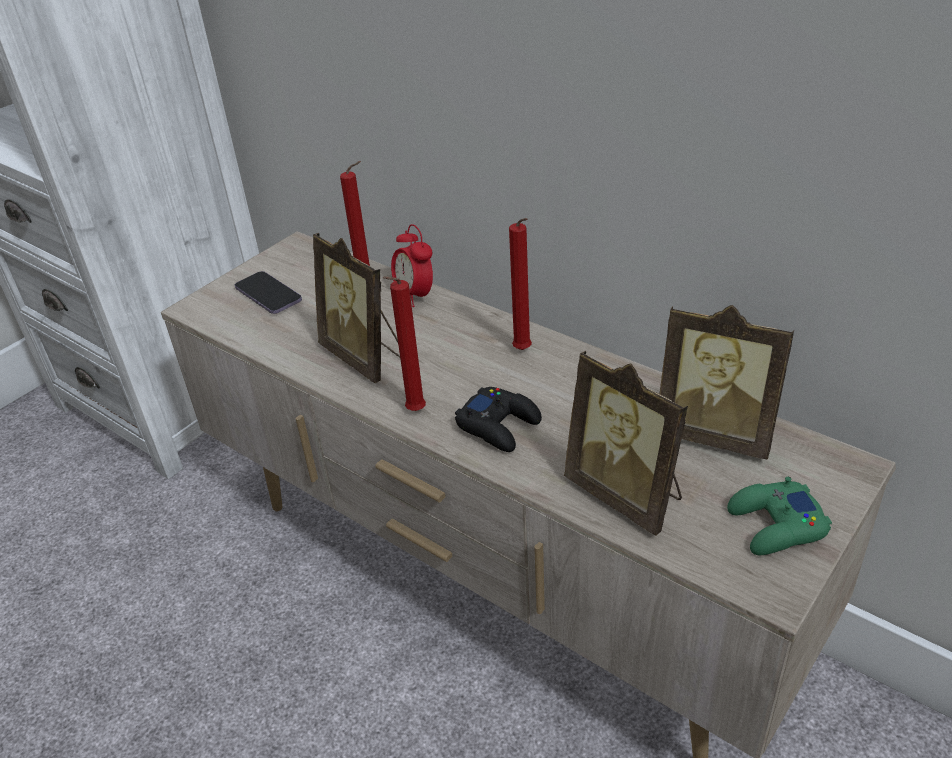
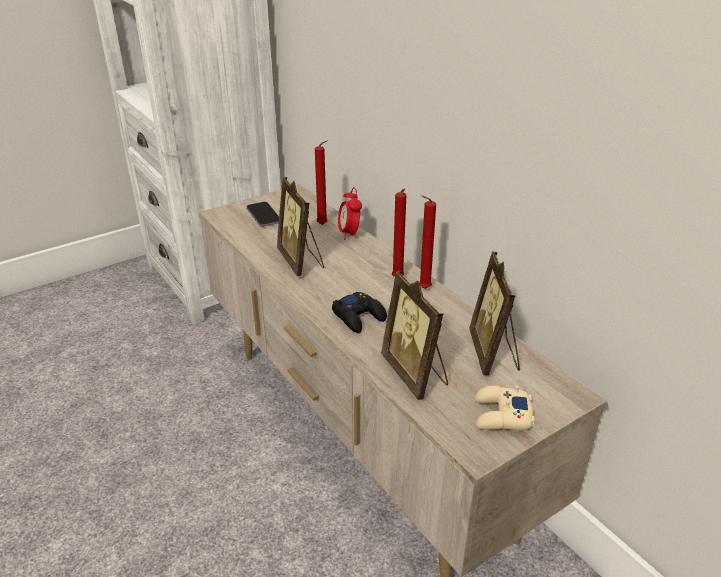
camera: 15 degrees right, 5 degrees down
red candle [383,276,426,411] -> red candle moved to [419,195,436,289]
picture frame [660,305,794,459] -> picture frame turned 45 degrees clockwise [469,252,520,375]
green game controller [727,477,832,555] -> beige game controller [474,385,535,430]

